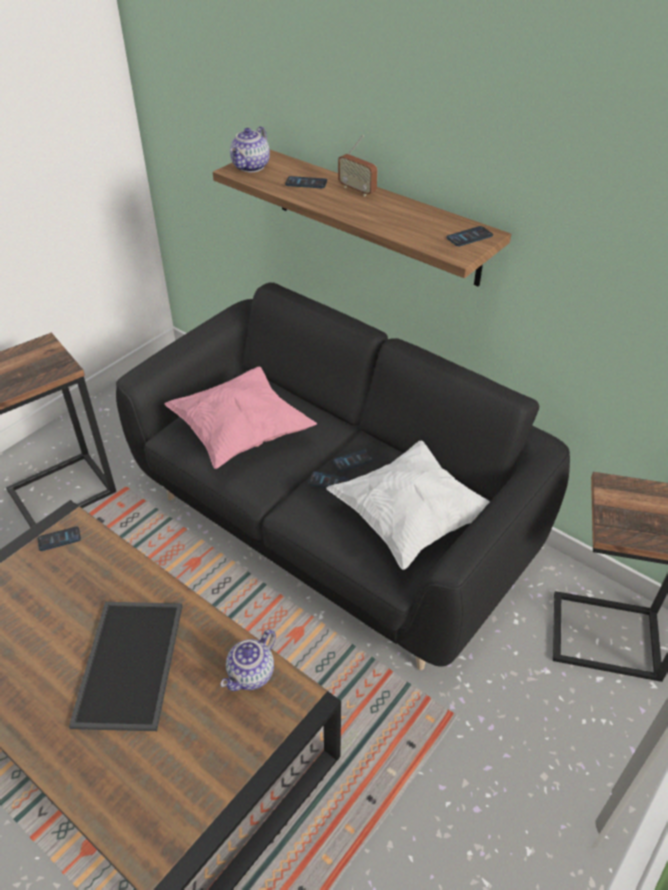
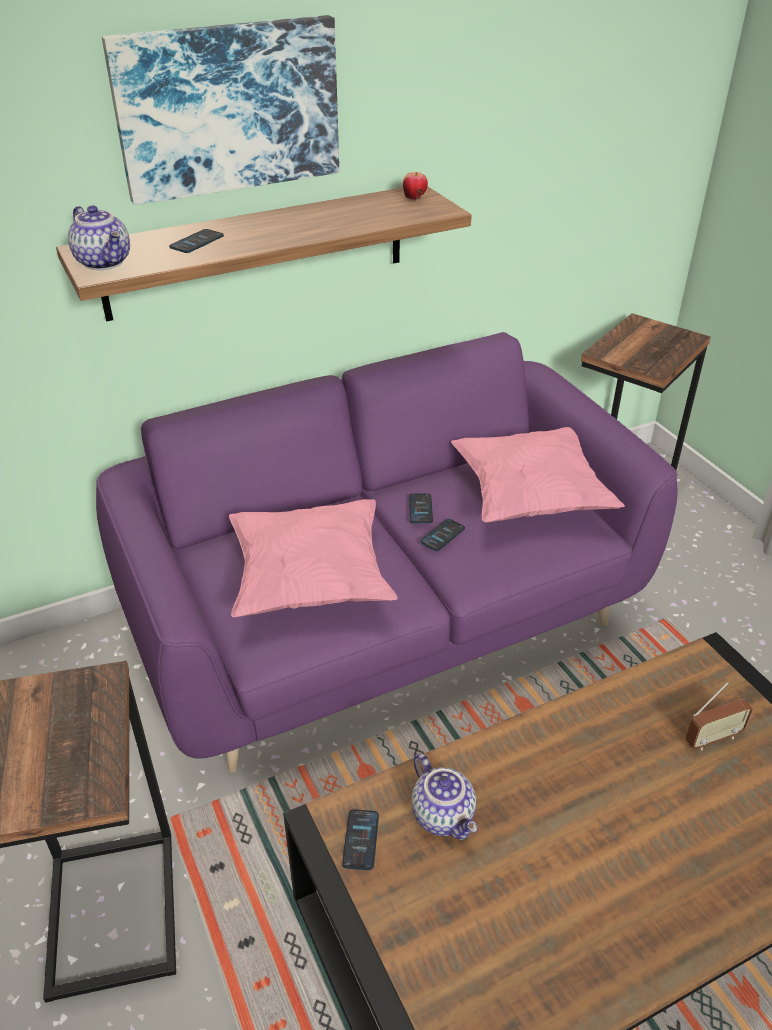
camera: 65 degrees left, 5 degrees down
tray [69,602,183,731] -> none
black sofa [116,282,570,670] -> purple sofa [96,332,678,773]
teapot [220,629,276,691] -> teapot moved to [412,753,477,840]
white pillow [326,441,490,570] -> pink pillow [451,427,625,523]
radio [338,135,378,197] -> radio moved to [686,682,753,750]
phone [446,226,493,246] -> apple [403,172,428,200]
none -> picture [102,15,339,205]

